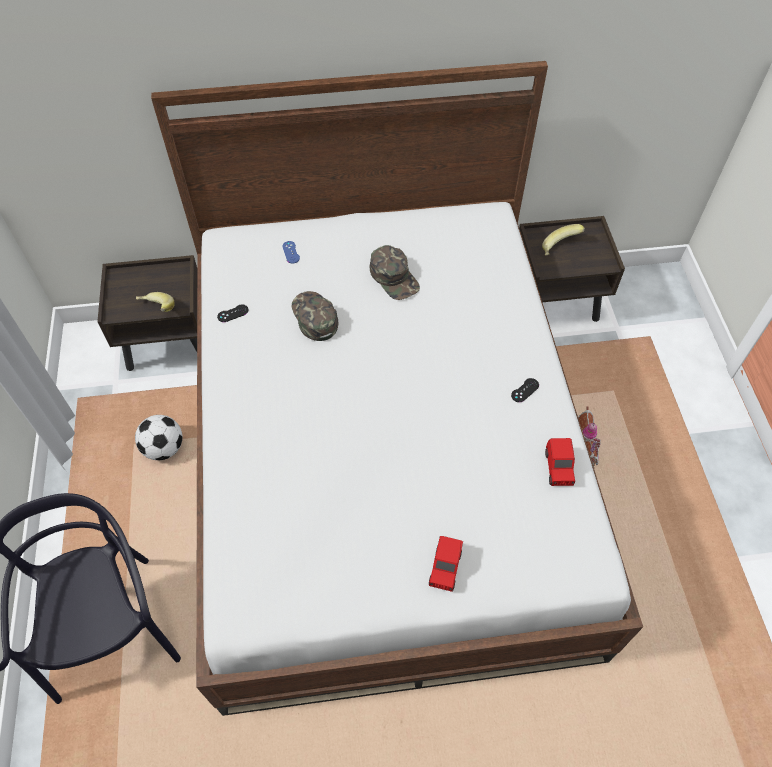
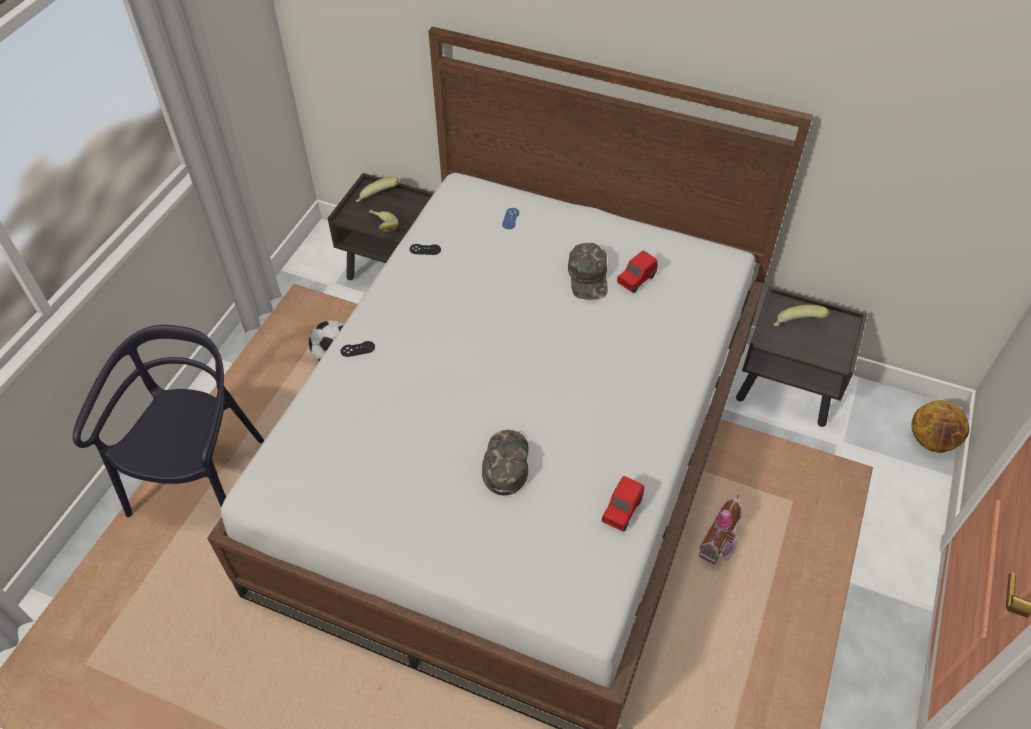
camera: 30 degrees right, 5 degrees down
green cap [291,291,338,341] -> green cap moved to [482,430,528,495]
red toy car [429,536,463,592] -> red toy car moved to [617,251,658,293]
black game controller [511,378,539,402] -> black game controller moved to [341,341,375,357]
none -> banana [356,176,400,202]
none -> basketball [911,400,969,453]

